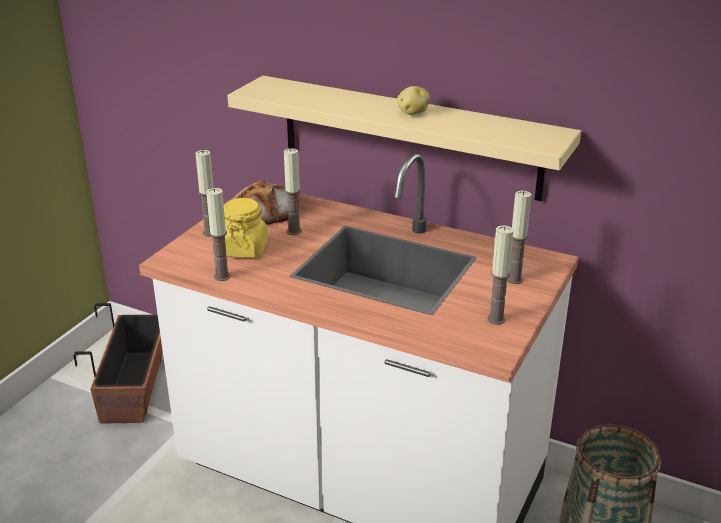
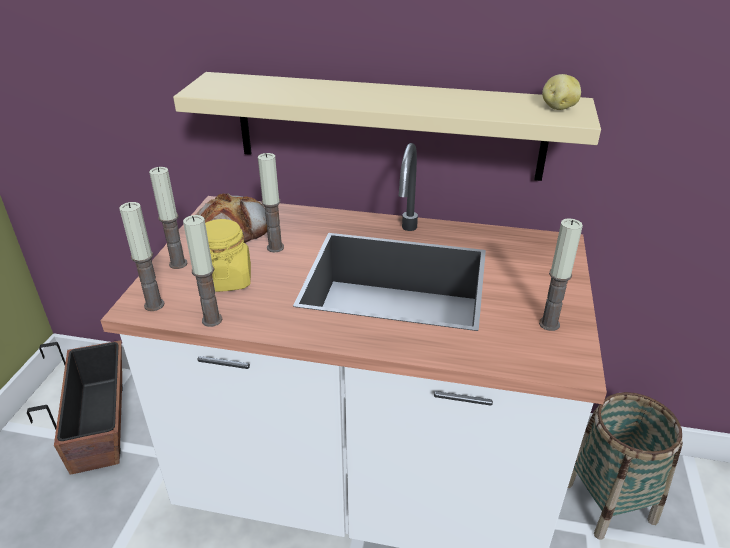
camera: 15 degrees left, 5 degrees up
potato [397,86,430,115] -> potato moved to [542,74,581,110]
candle [507,191,531,284] -> candle moved to [119,202,164,311]

